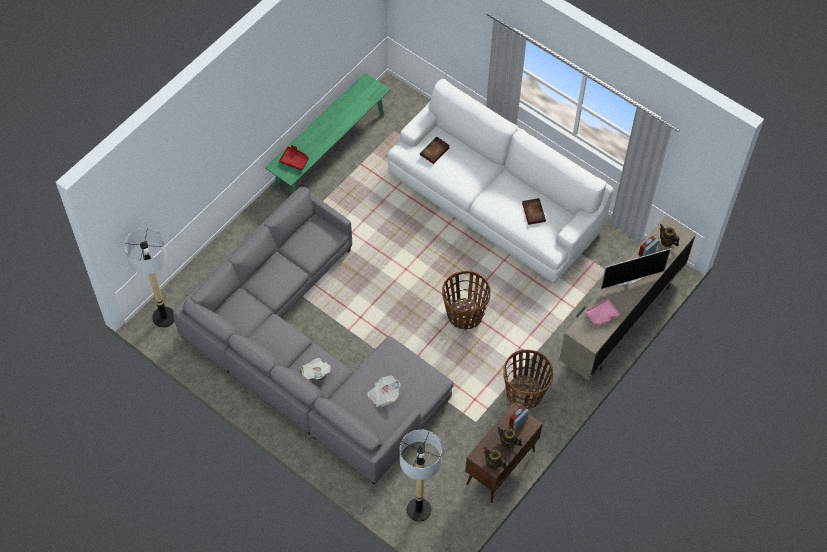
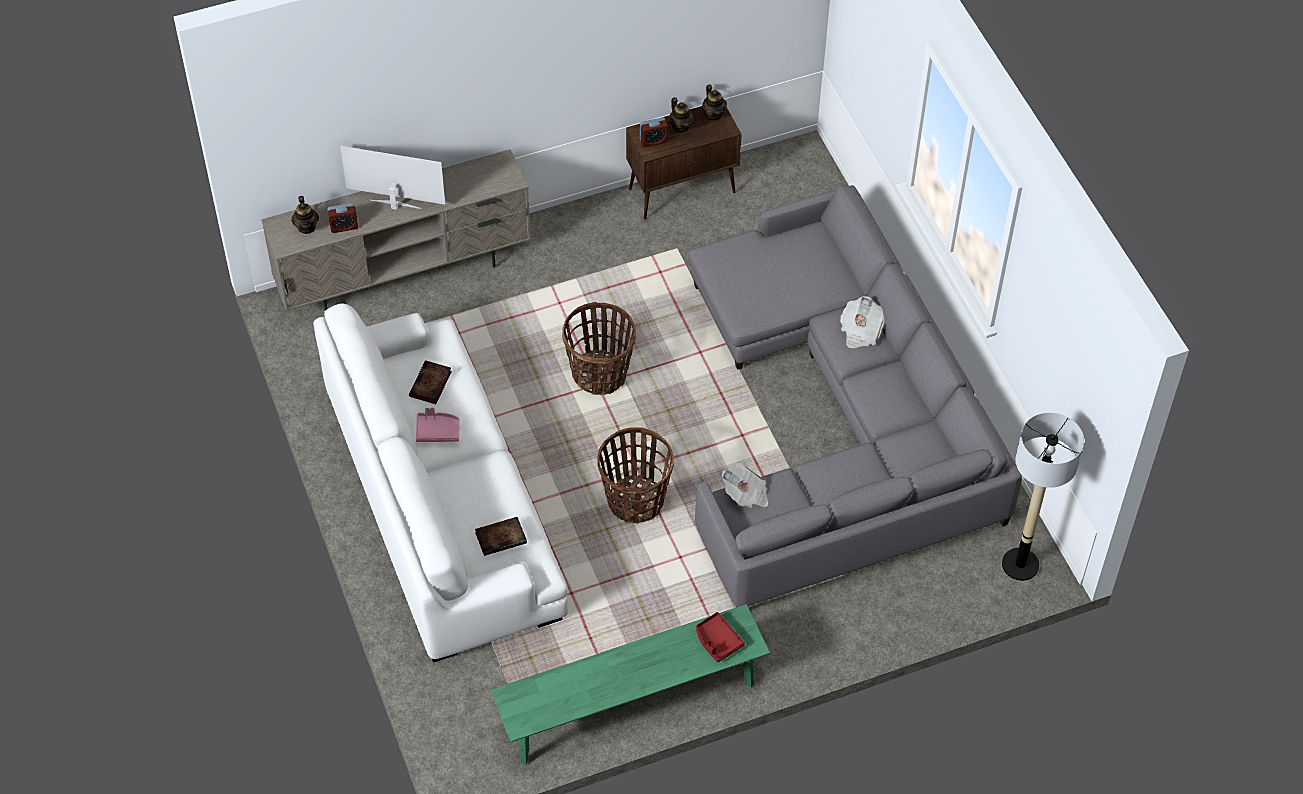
camera: 150 degrees left, 5 degrees down
newspaper [367,375,401,407] -> newspaper moved to [722,463,768,508]
floor lamp [400,430,442,522] -> none
basket [503,349,553,409] -> basket moved to [597,427,674,524]
pink tray [585,299,620,325] -> pink tray moved to [416,408,460,442]

